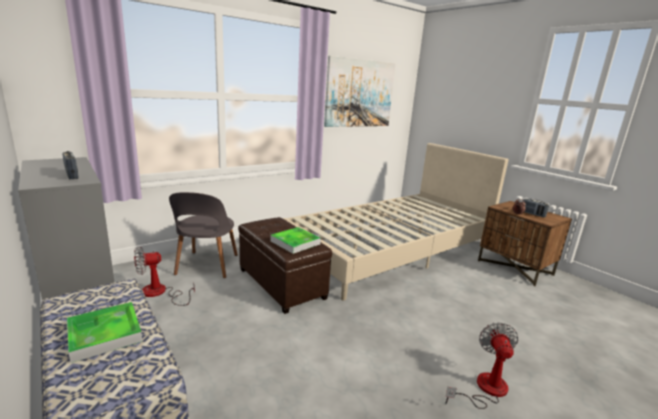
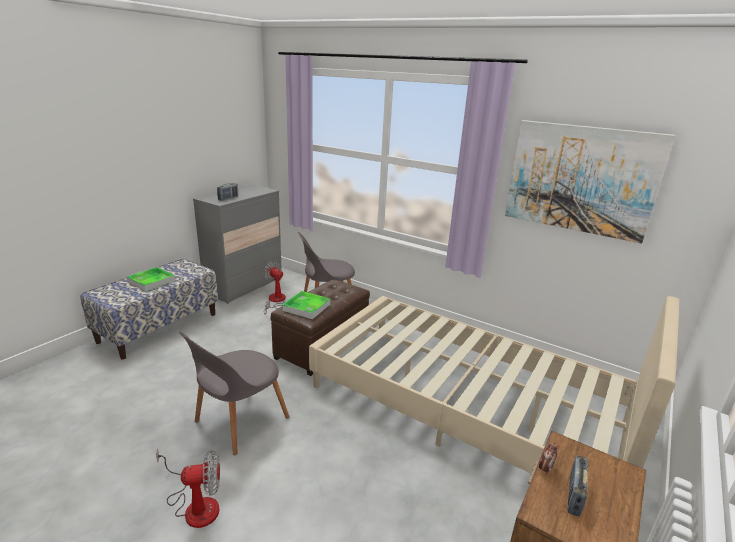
camera: 70 degrees right, 5 degrees up
none -> grey chair [179,332,289,455]

